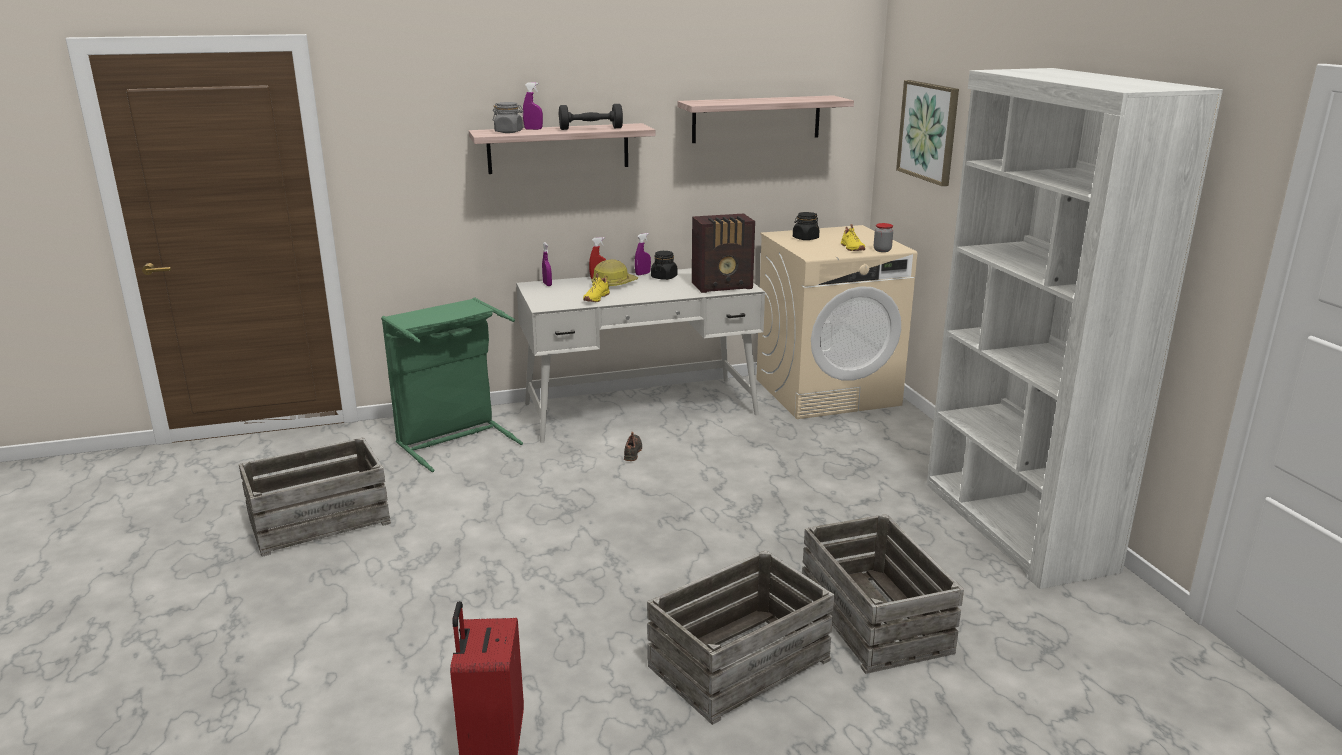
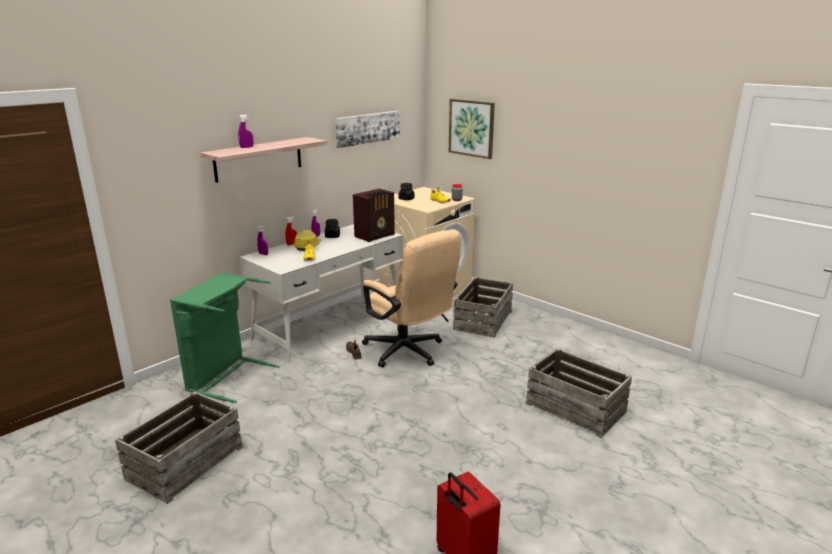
camera: 30 degrees left, 0 degrees up
grey jar [493,102,524,133] -> none
black dumbbell [559,104,623,130] -> none
crate [647,550,834,725] -> crate moved to [453,277,513,338]
shelf [677,95,854,143] -> picture [335,111,400,148]
white bookcase [927,68,1223,589] -> none
none -> beige office chair [362,229,461,367]

